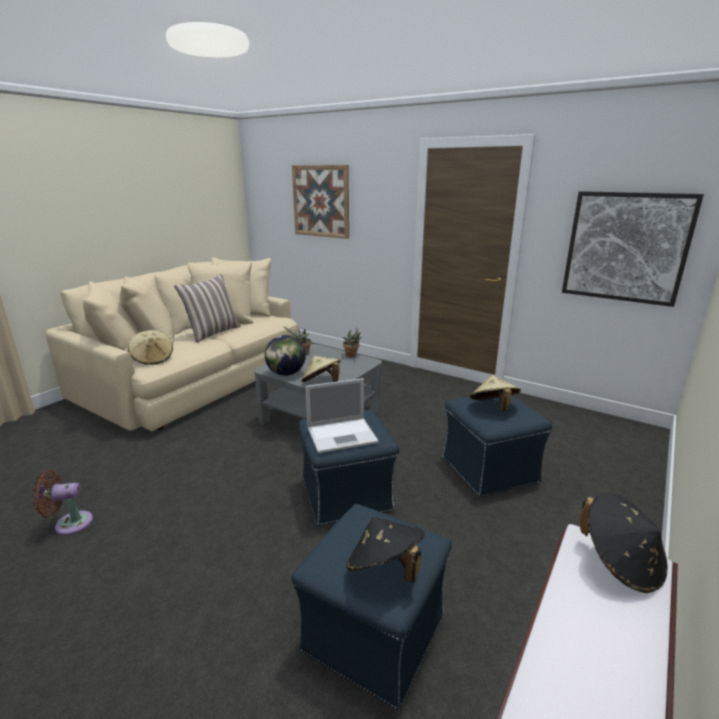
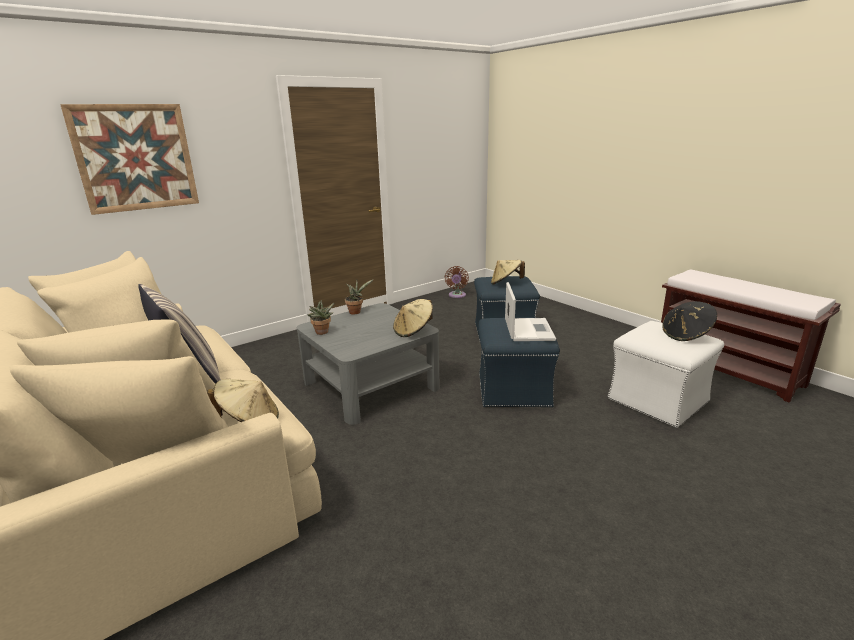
camera: 70 degrees left, 0 degrees up
brown fan [32,470,93,536] -> brown fan moved to [445,266,469,298]
globe [265,335,306,376] -> none
blue ottoman [291,504,452,710] -> white ottoman [608,321,724,428]
picture [562,191,704,307] -> none
black hat [580,493,668,593] -> none

